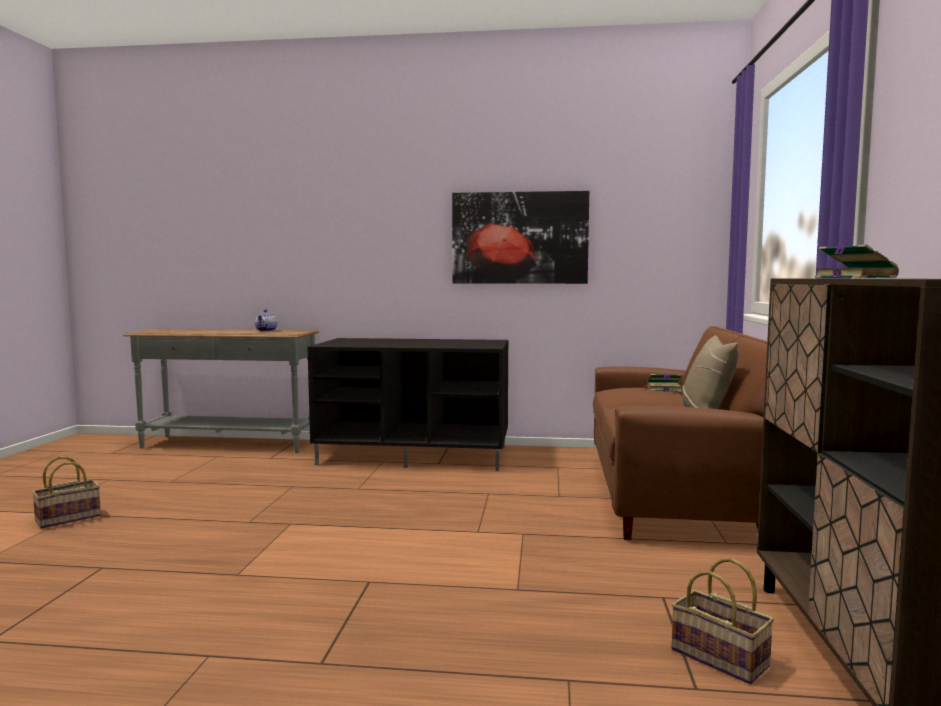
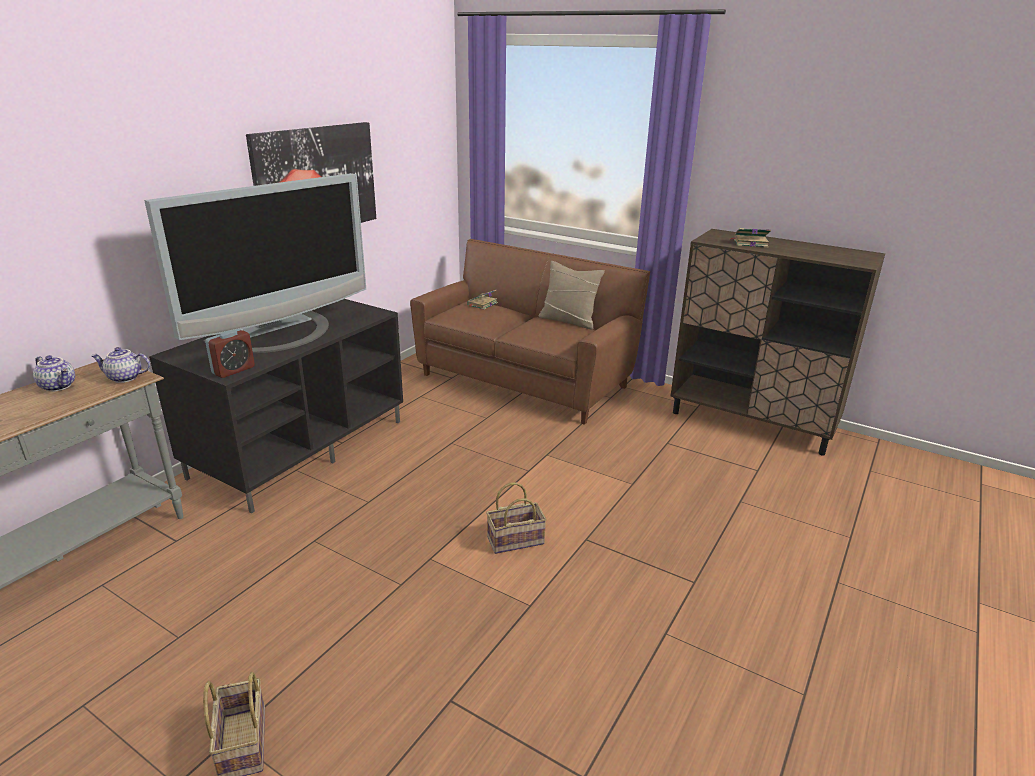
camera: 65 degrees left, 20 degrees up
basket [671,558,774,684] -> basket moved to [486,482,547,554]
none -> teapot [91,347,150,383]
none -> television [144,173,366,353]
none -> alarm clock [205,329,255,378]

